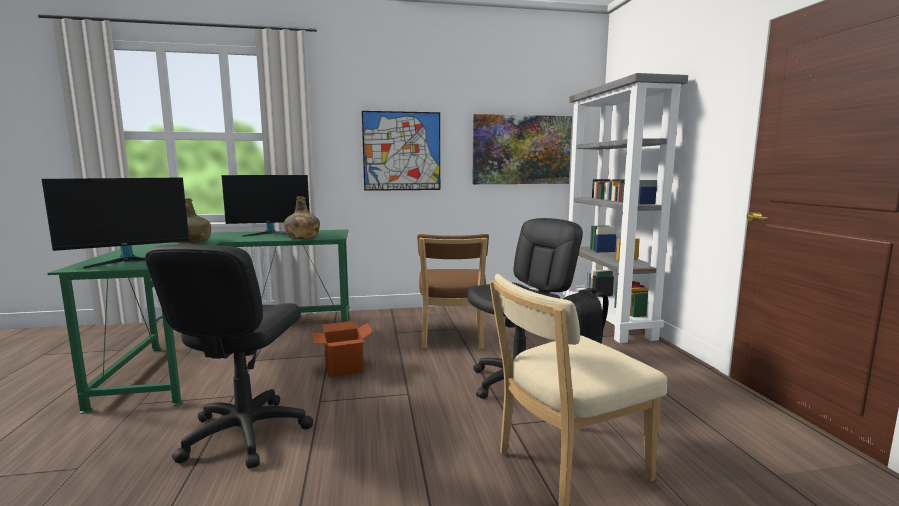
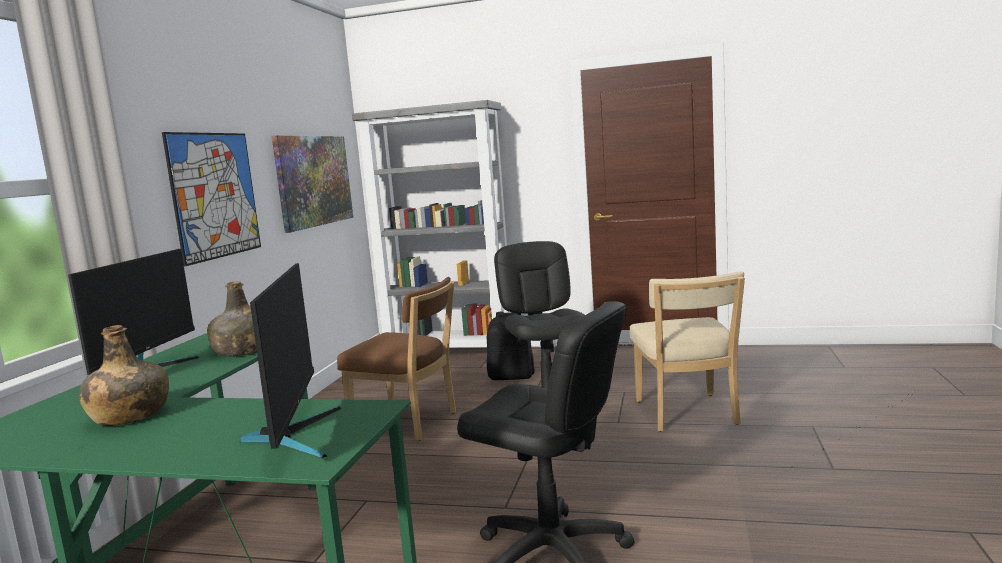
camera: 65 degrees left, 0 degrees up
cardboard box [311,321,373,377] -> none

